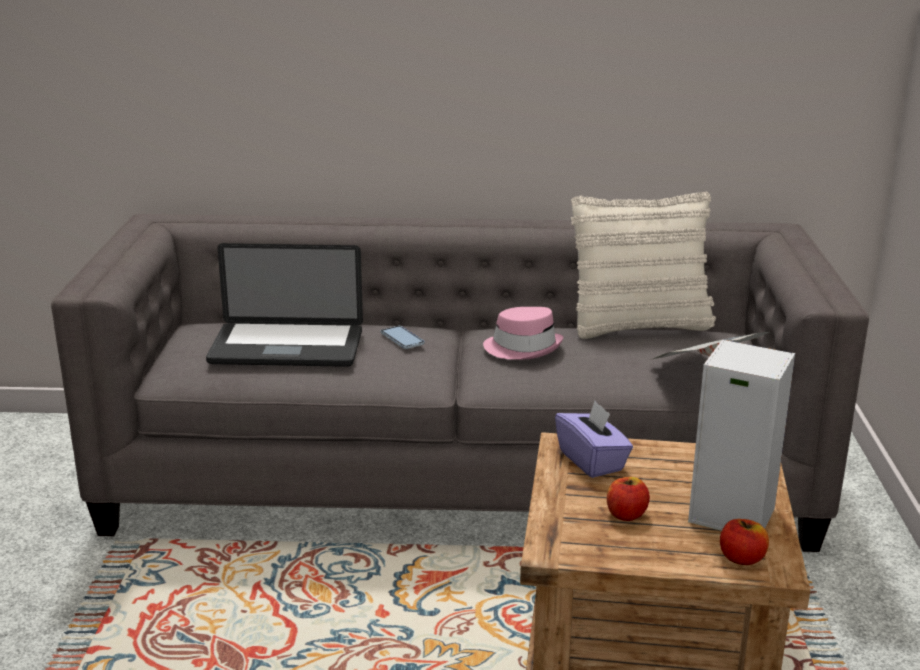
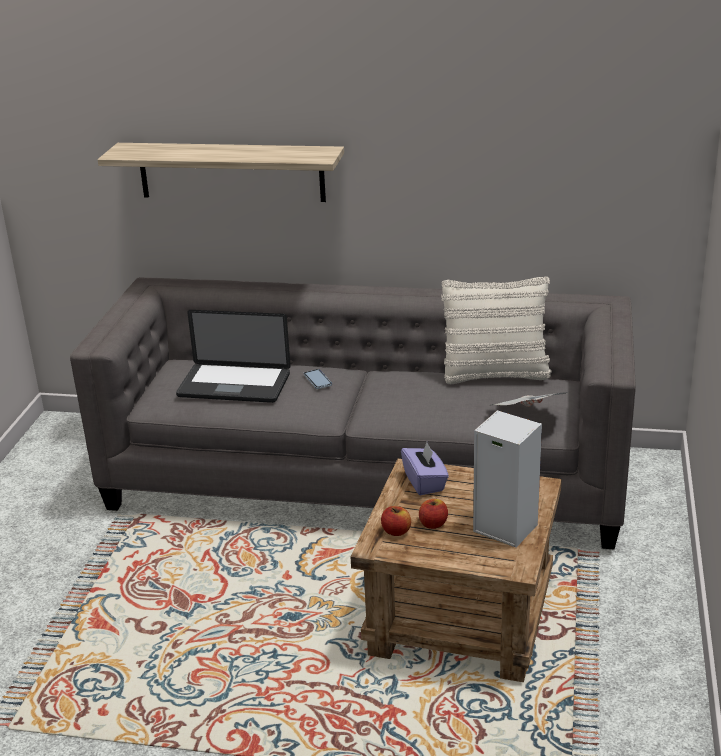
camera: 10 degrees right, 5 degrees up
pink hat [483,307,563,360] -> none
apple [720,519,769,565] -> apple moved to [381,506,411,536]
none -> shelf [97,143,344,202]

